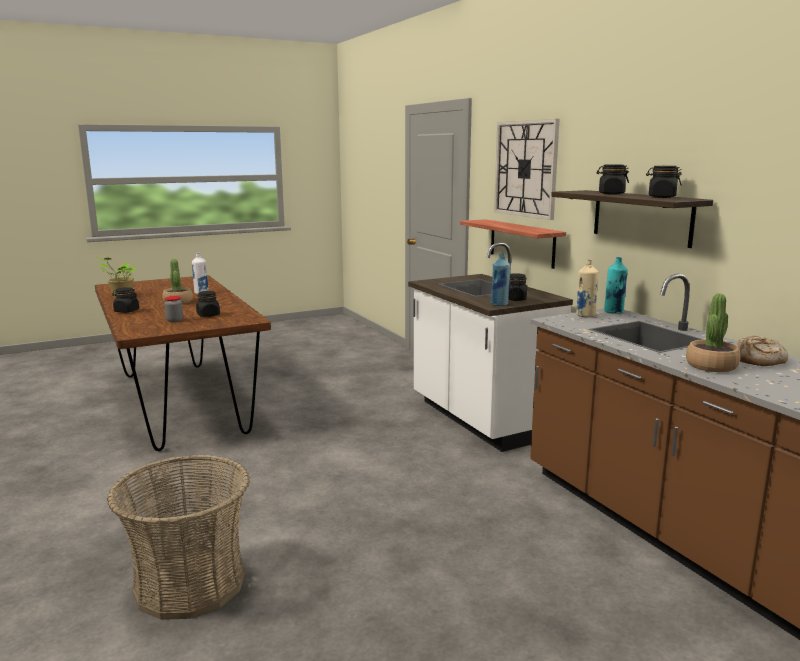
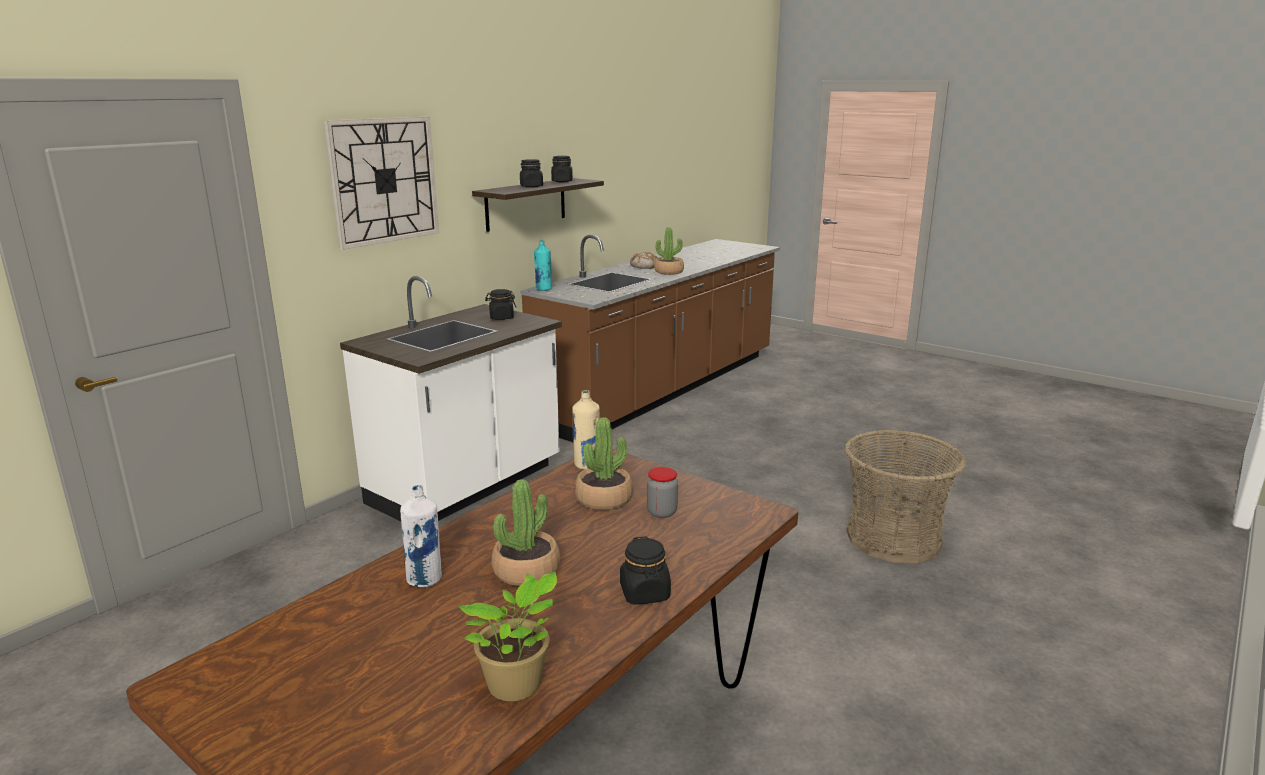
camera: 115 degrees left, 5 degrees up
black jar [196,291,220,317] -> potted plant [575,417,633,510]
shelf [460,219,566,269] -> none
blue bottle [491,253,510,306] -> none
beige bottle [576,259,598,318] -> beige bottle moved to [572,390,600,470]

